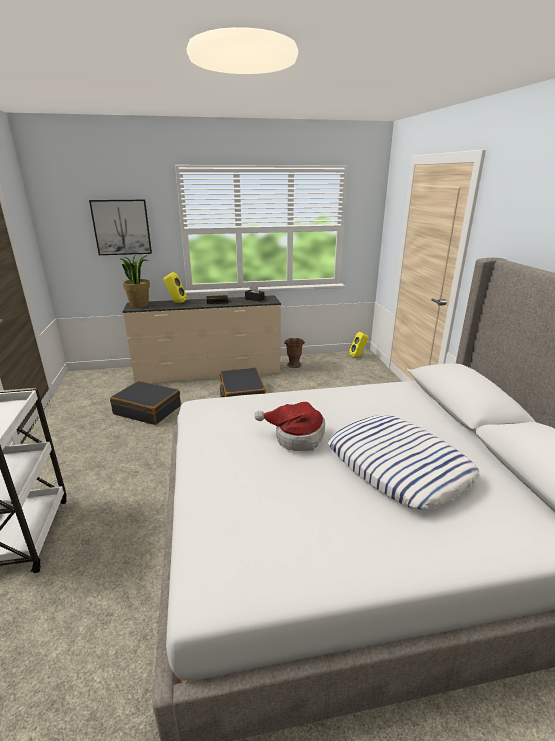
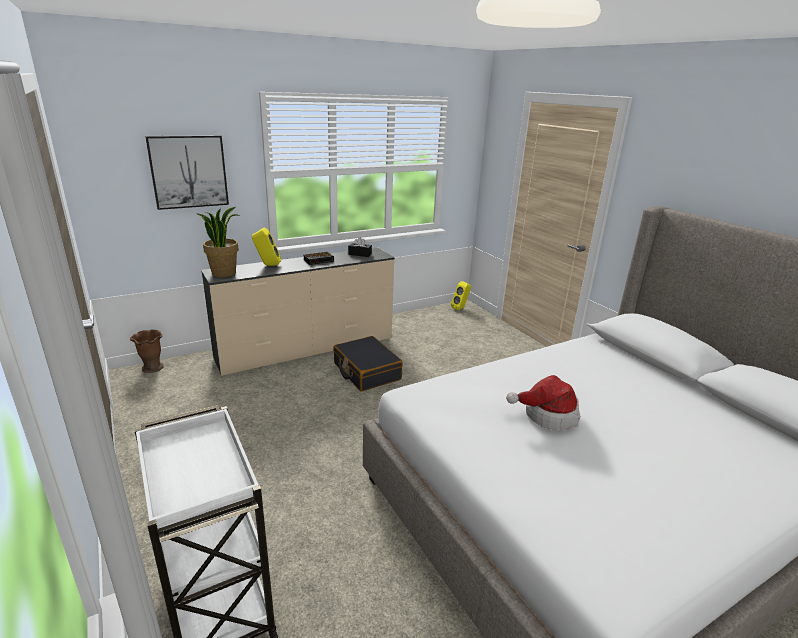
camera: 20 degrees left, 0 degrees up
black suitcase [110,381,181,425] -> none
brown vase [284,338,305,368] -> brown vase moved to [130,329,164,373]
pillow [328,415,480,509] -> none

